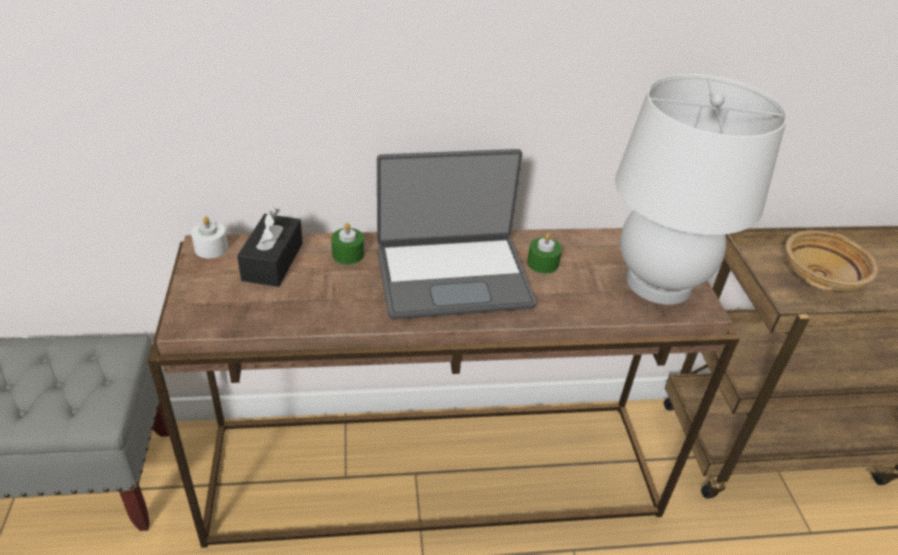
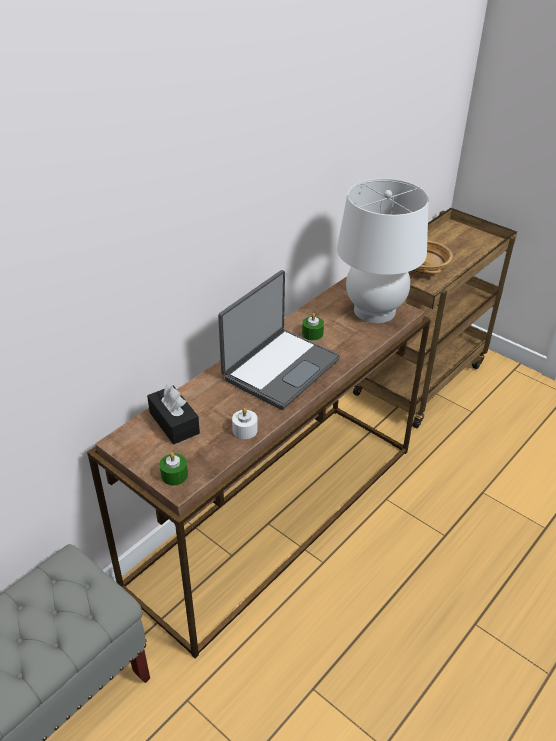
camera: 40 degrees left, 0 degrees up
white candle [191,216,228,258] -> white candle moved to [232,408,258,439]
green candle [331,223,364,264] -> green candle moved to [160,453,188,486]

